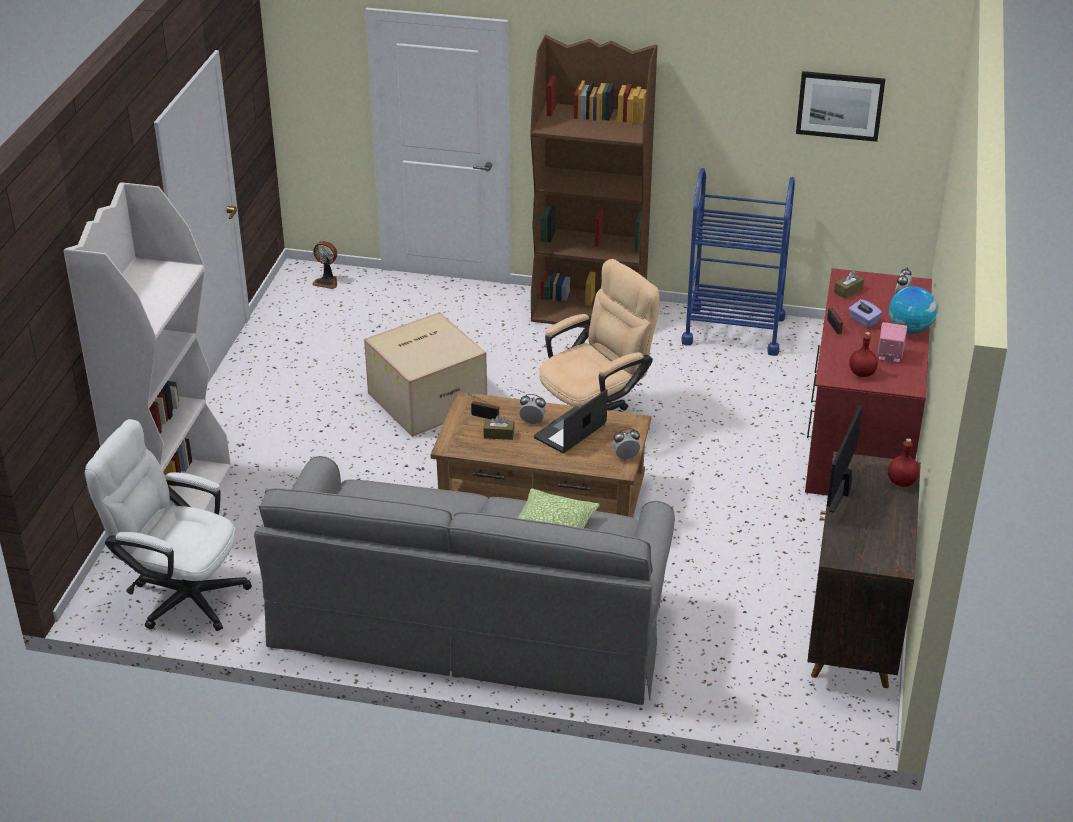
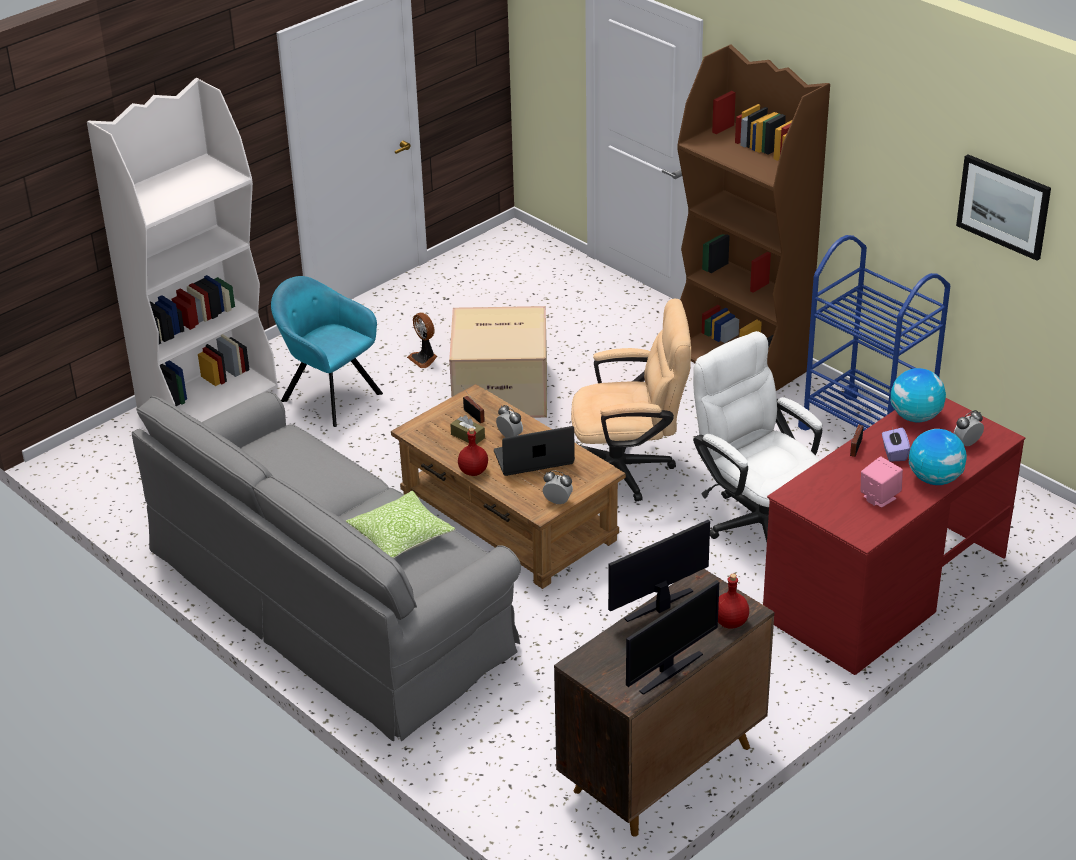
camera: 35 degrees right, 0 degrees up
white office chair [85,419,252,631] -> white office chair moved to [693,331,822,542]
fan [312,241,337,289] -> fan moved to [407,312,438,368]
brown tissue box [834,271,864,299] -> globe [890,368,946,422]
red bottle [849,332,878,377] -> red bottle moved to [458,428,488,476]
none -> turquoise armchair [271,276,383,427]
none -> monitor [626,580,719,695]

